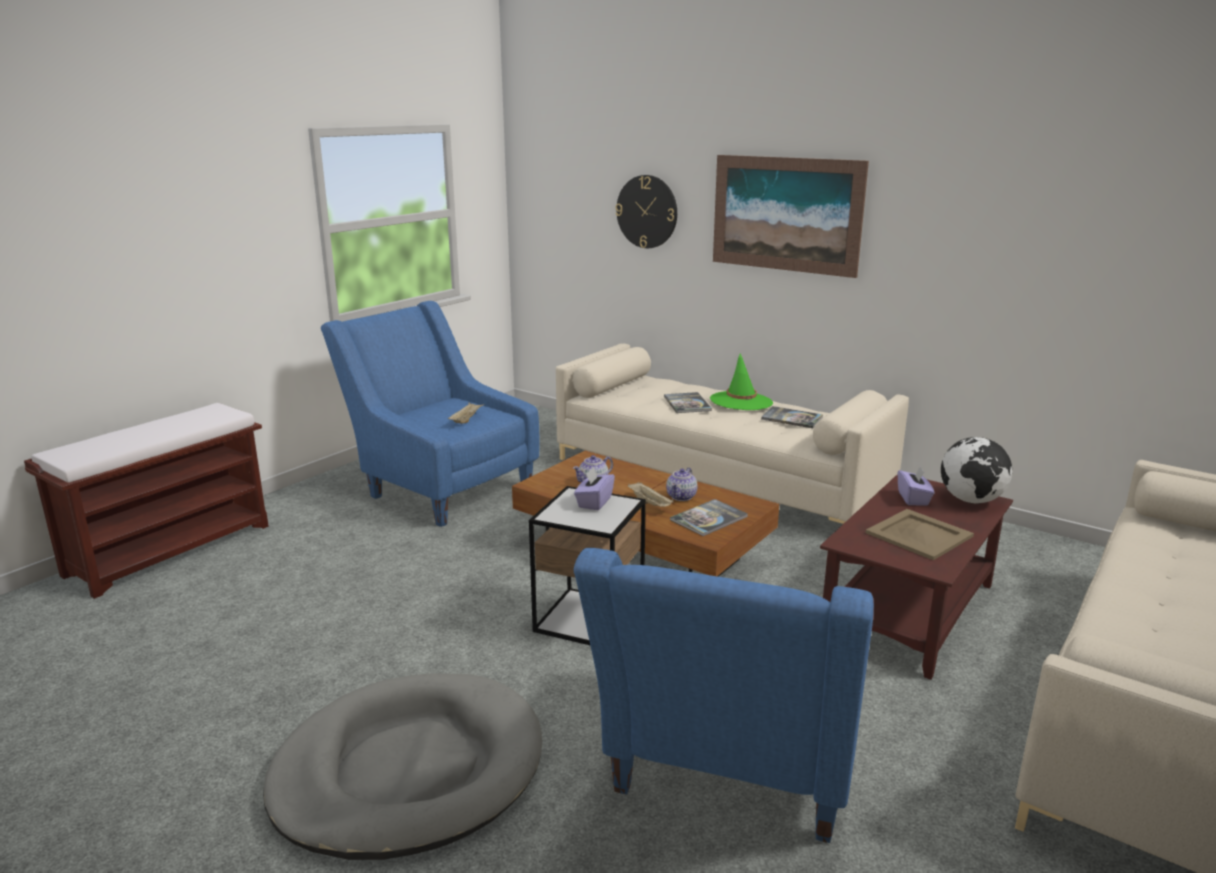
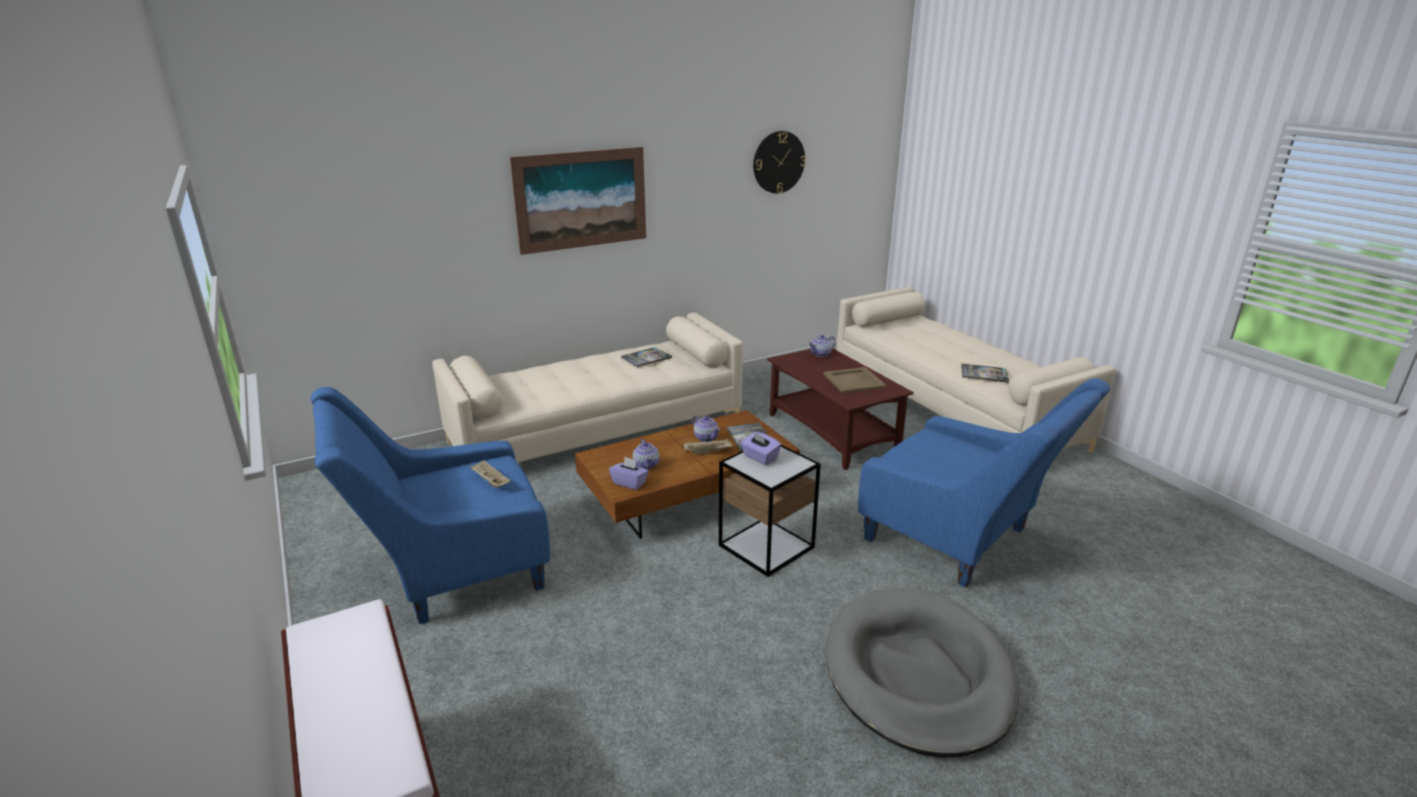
camera: 65 degrees left, 5 degrees up
wall clock [615,175,677,248] -> wall clock moved to [753,131,806,194]
book [664,392,712,413] -> book moved to [961,363,1009,383]
green hat [710,353,773,410] -> none
purple tissue box [898,467,934,506] -> purple tissue box moved to [609,457,649,490]
globe [941,437,1012,504] -> teapot [808,335,835,357]

